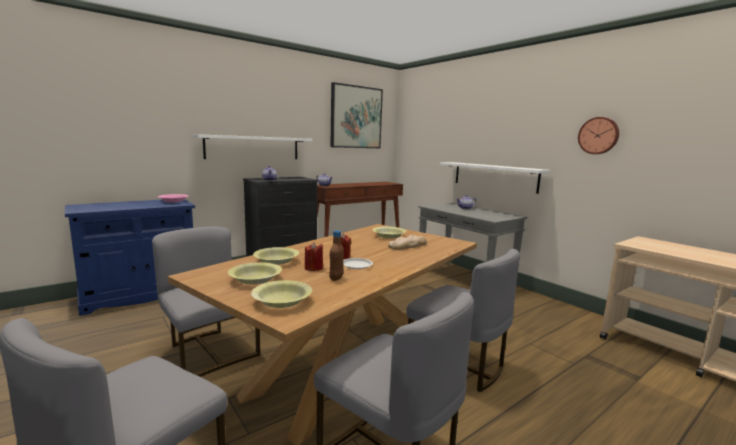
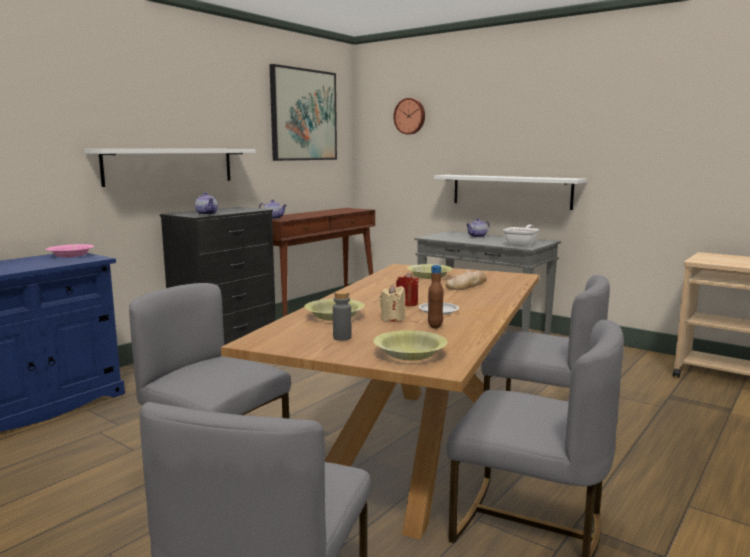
camera: 15 degrees left, 0 degrees up
yellow bowl [228,262,282,284] -> grey bottle [333,291,351,341]
red candle [305,242,323,271] -> beige candle [379,285,406,322]
wall clock [578,117,619,154] -> wall clock moved to [393,98,425,135]
none -> frying pan [503,225,539,247]

